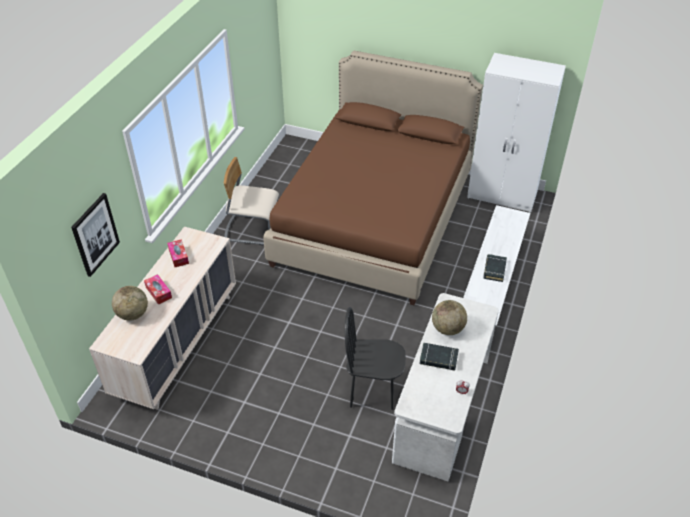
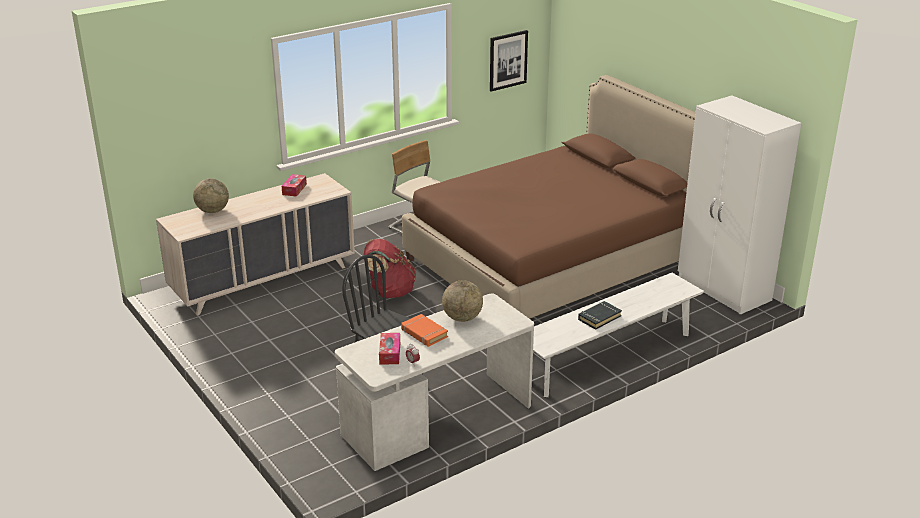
camera: 35 degrees right, 15 degrees down
picture [71,193,120,277] -> picture moved to [490,30,528,92]
tissue box [144,274,172,305] -> tissue box moved to [379,333,400,364]
black book [419,343,459,371] -> orange book [401,314,448,347]
none -> red backpack [364,239,416,298]

